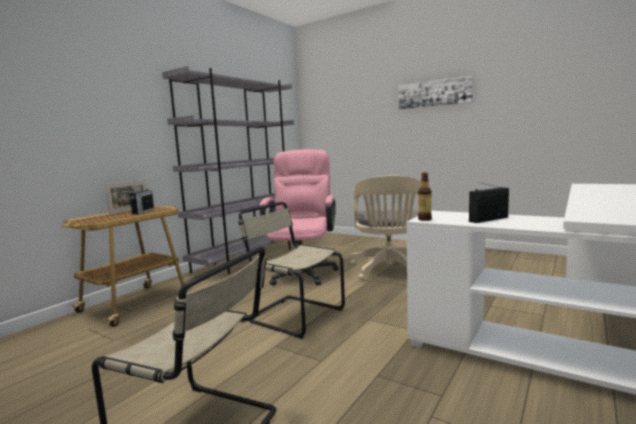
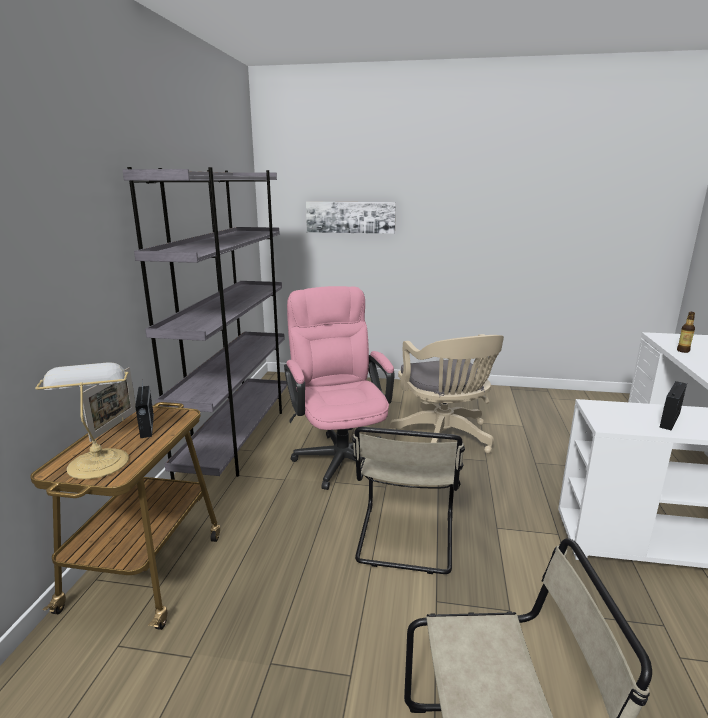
camera: 25 degrees left, 10 degrees up
beige chair [238,202,345,339] -> beige chair turned 90 degrees counterclockwise [352,427,465,574]
picture [398,75,473,109] -> picture moved to [306,202,396,234]
bottle [418,173,432,221] -> bottle moved to [677,312,695,353]
none -> table lamp [35,362,129,479]

